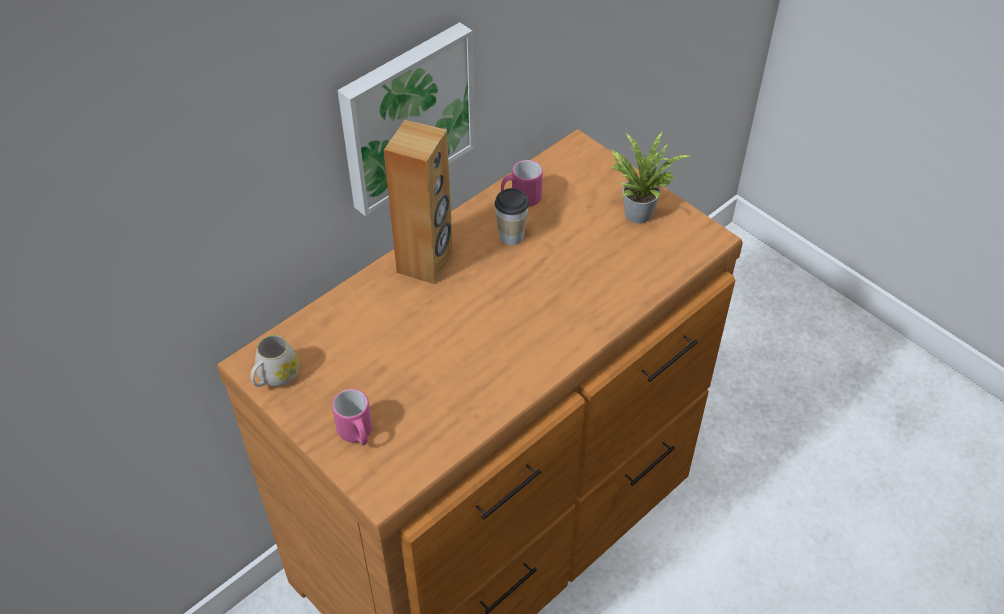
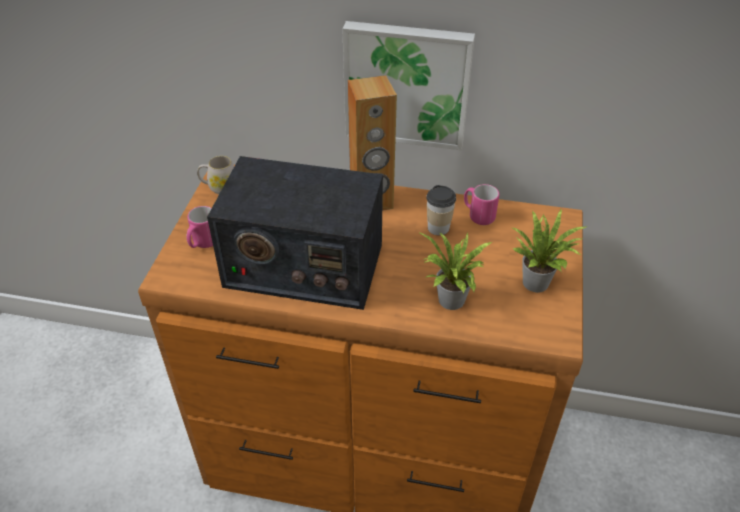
camera: 55 degrees right, 5 degrees down
none -> radio [207,156,383,310]
none -> potted plant [418,232,492,310]

